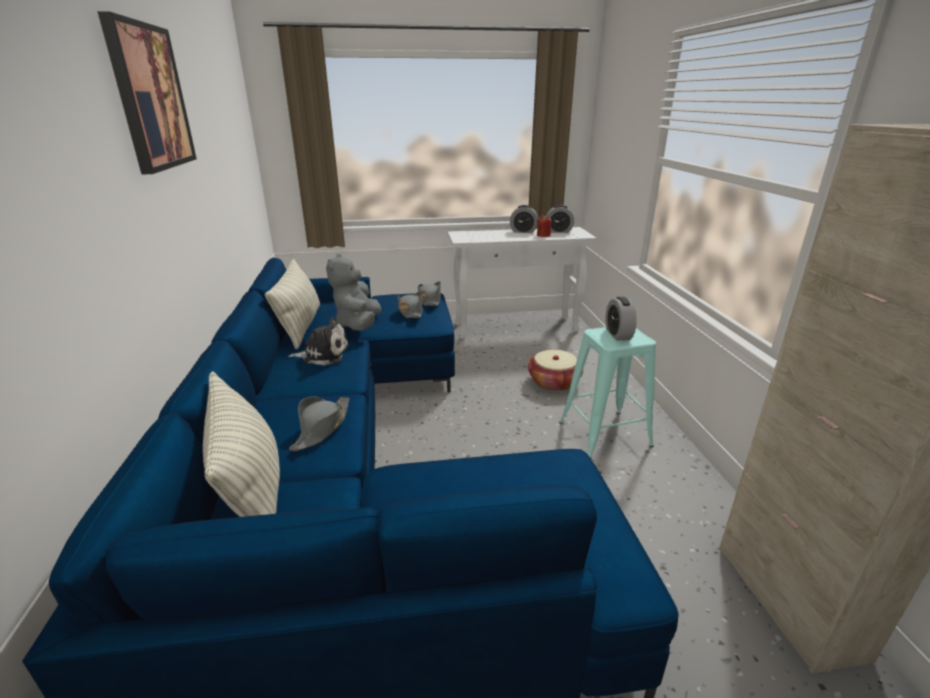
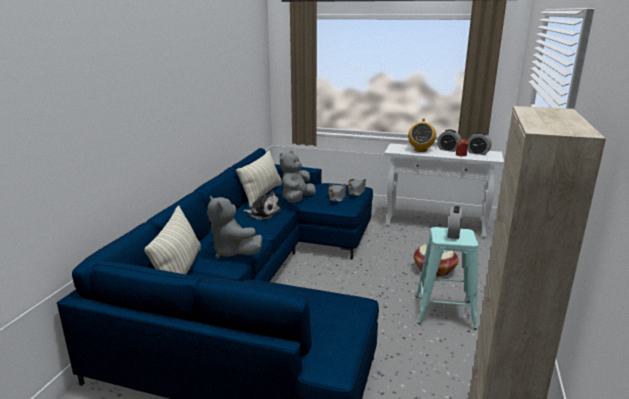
camera: 25 degrees right, 5 degrees down
picture [98,11,197,174] -> none
grey hat [289,397,350,451] -> grey plush toy [207,195,262,259]
none -> radio [408,119,436,152]

